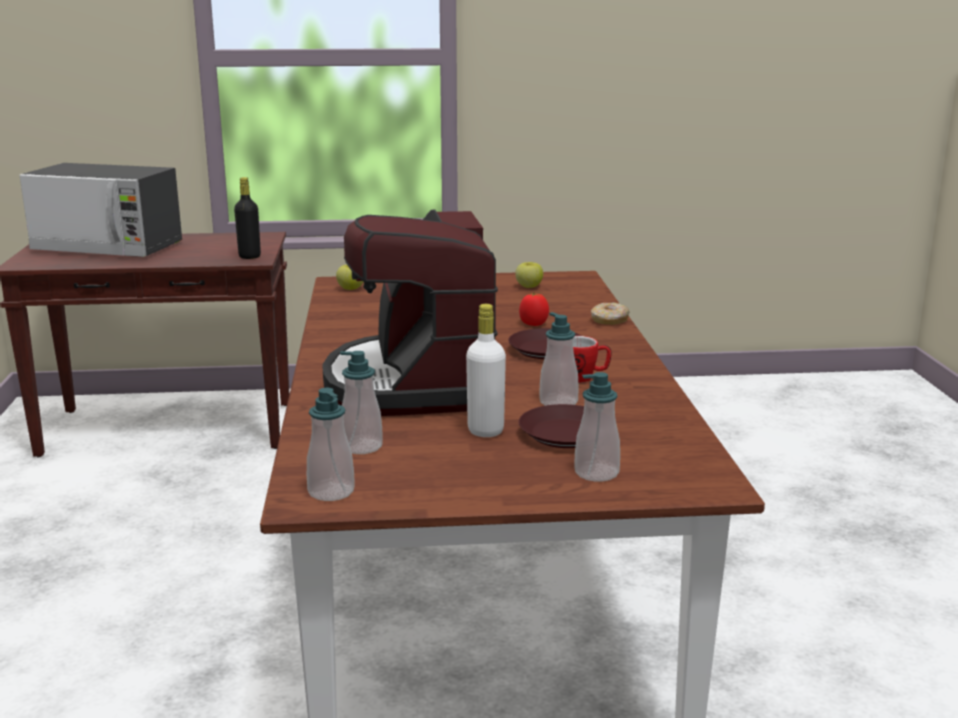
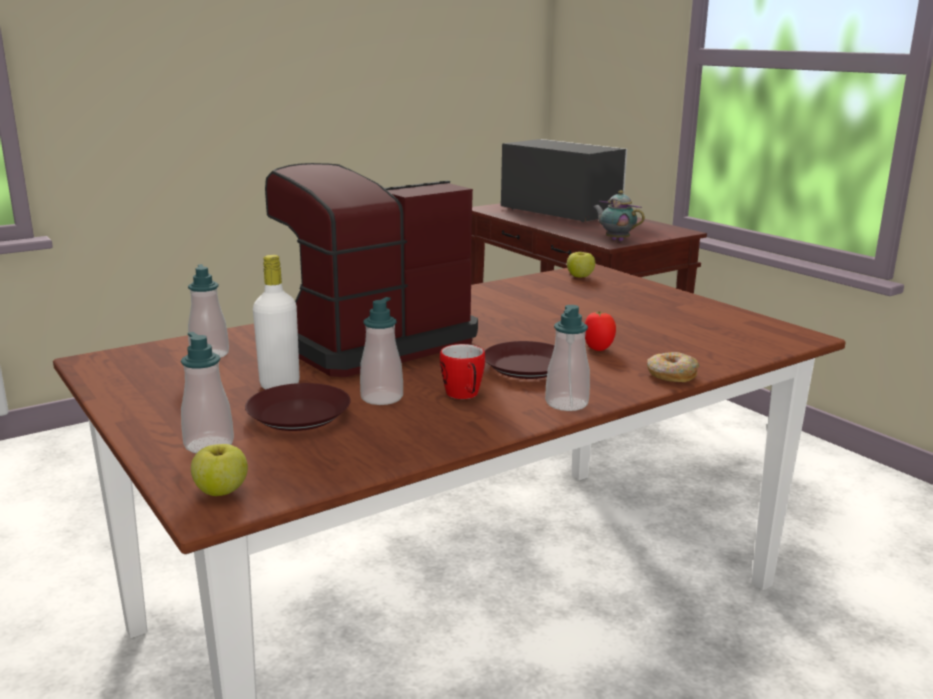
camera: 60 degrees right, 0 degrees up
microwave [19,163,182,257] -> microwave turned 150 degrees clockwise [501,139,627,222]
black bottle [234,177,261,259] -> teapot [593,190,645,241]
soap dispenser [307,388,355,501] -> soap dispenser moved to [545,305,590,411]
apple [515,262,543,288] -> apple moved to [191,444,248,496]

